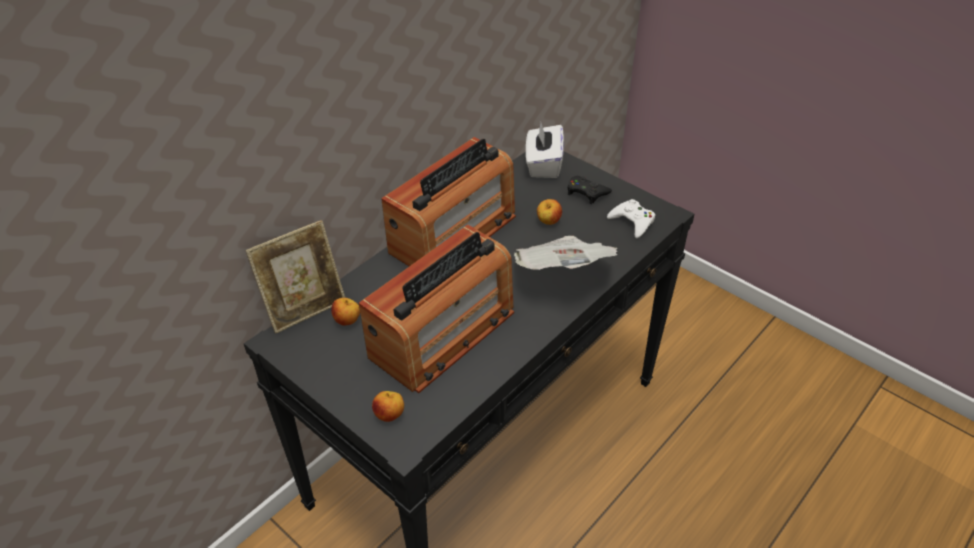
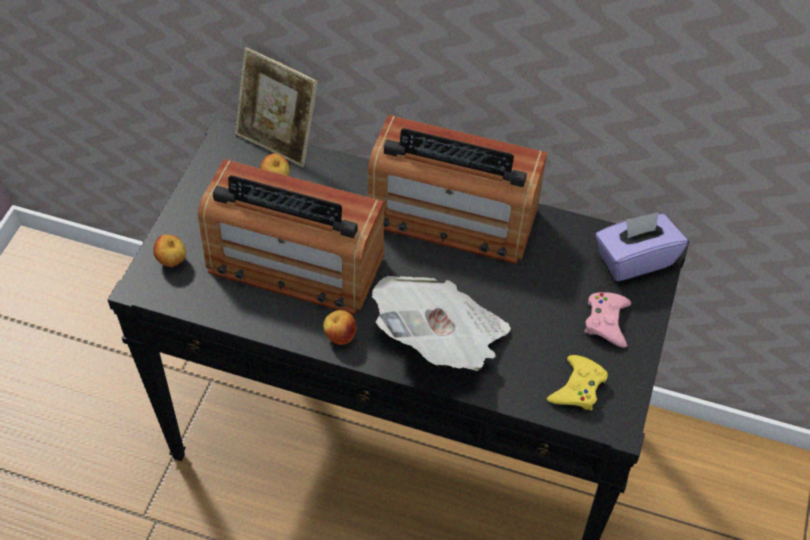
camera: 65 degrees right, 10 degrees up
white tissue box [526,122,564,178] -> purple tissue box [595,212,688,281]
apple [537,199,562,225] -> apple moved to [323,310,356,345]
black game controller [568,176,612,204] -> pink game controller [584,292,631,348]
white game controller [607,199,655,238] -> yellow game controller [547,355,608,411]

